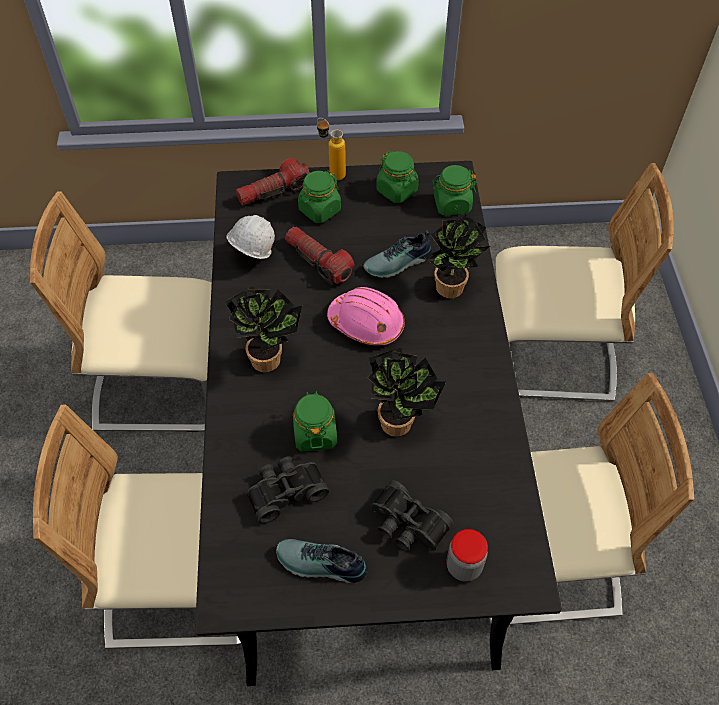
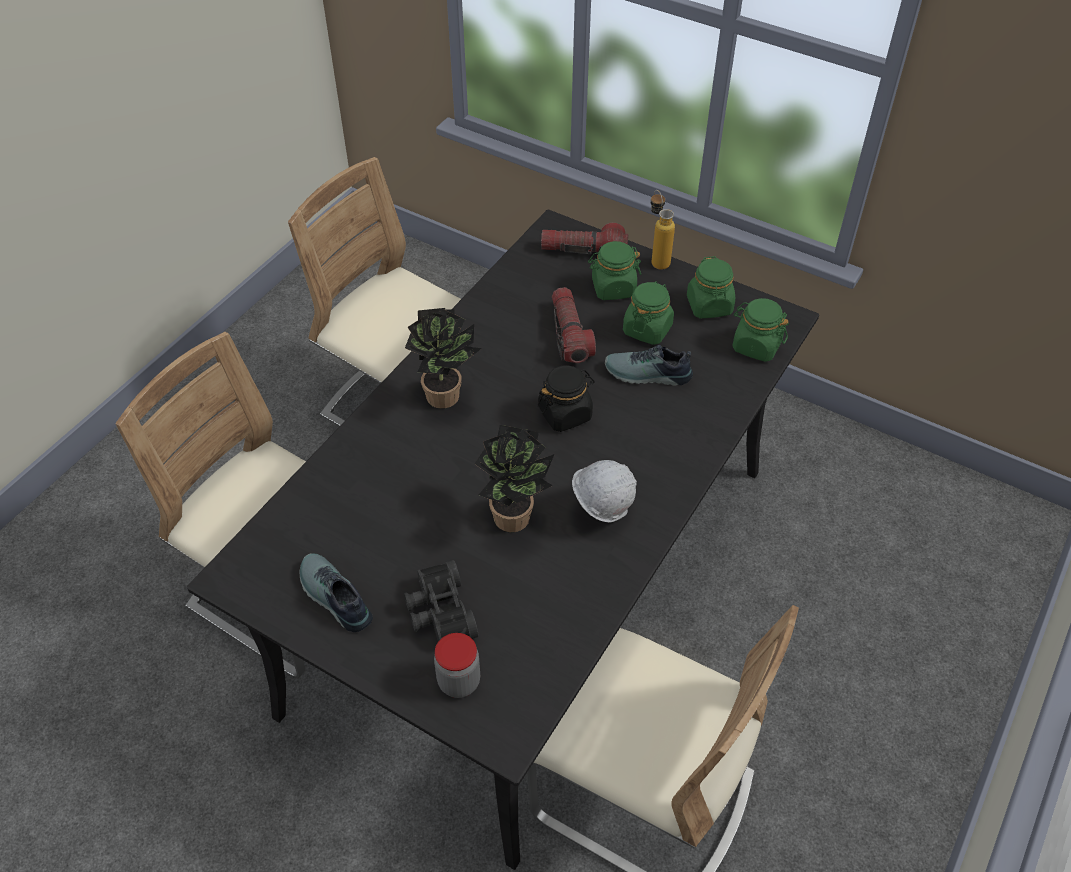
camera: 35 degrees right, 5 degrees down
white hard hat [226,215,275,259] -> white hard hat moved to [572,460,637,522]
black binoculars [246,456,329,524] -> none
green jar [293,391,337,451] -> green jar moved to [623,281,674,345]
pink hard hat [327,287,405,345] -> black jar [537,365,595,432]
potted plant [424,213,490,298] -> none
beige chair [496,163,674,401] -> none

